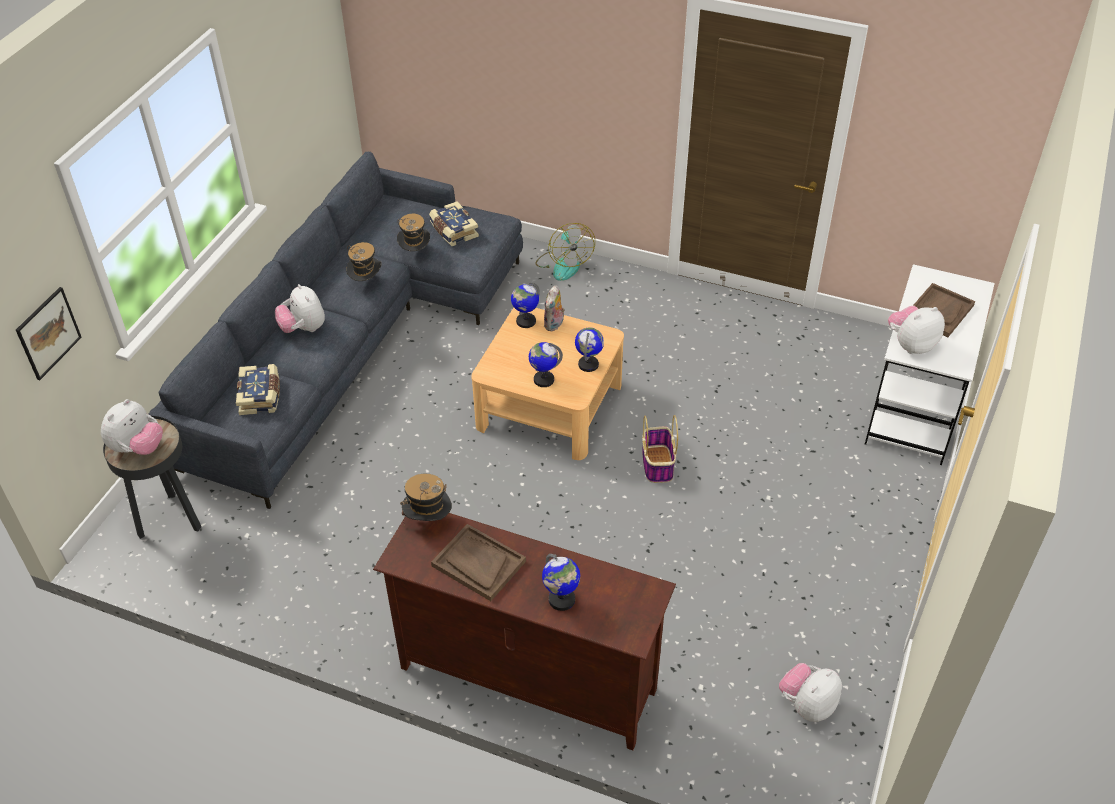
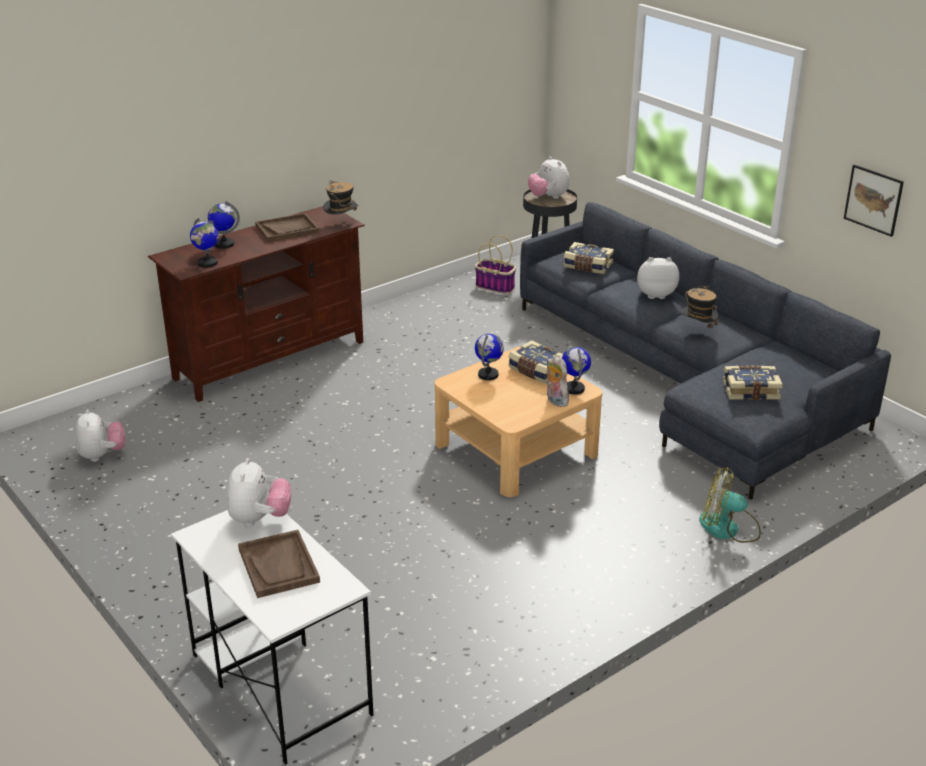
camera: 120 degrees right, 15 degrees down
picture [16,287,82,380] -> picture moved to [844,165,904,237]
hat [397,214,430,251] -> none
globe [575,328,604,372] -> globe moved to [190,218,219,268]
basket [642,415,678,483] -> basket moved to [475,235,516,294]
none -> book [508,340,563,384]

